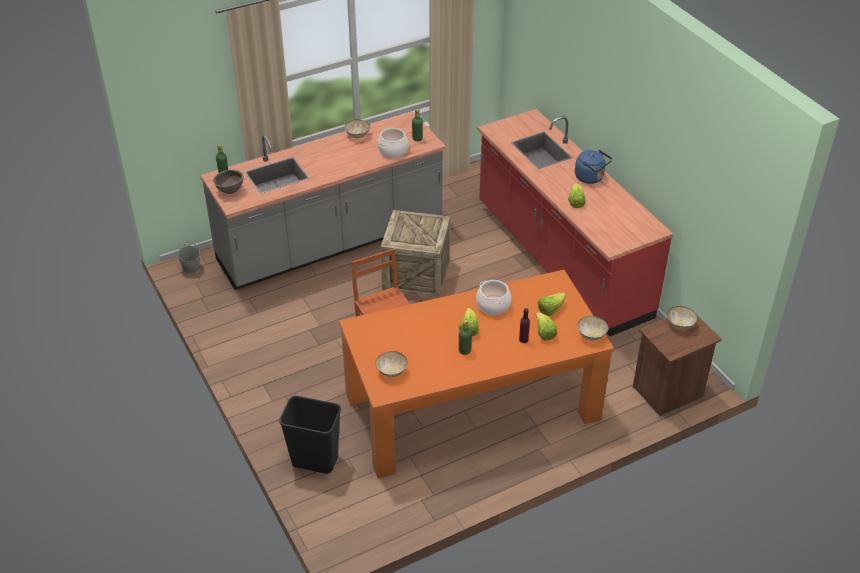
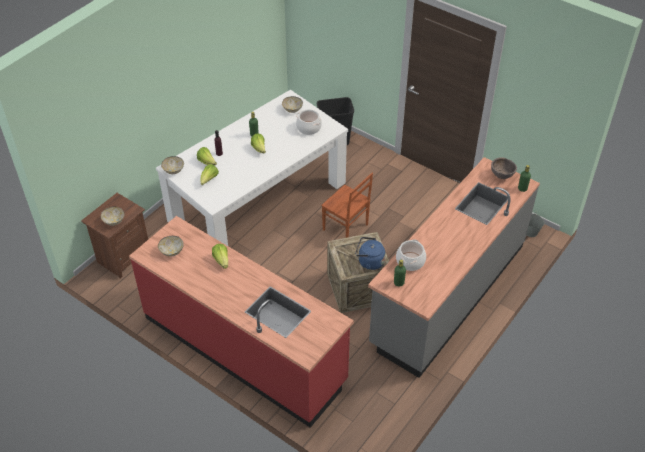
camera: 155 degrees right, 5 degrees up
orange dining table [339,270,614,478] -> white dining table [156,90,348,246]
bowl [344,119,371,138] -> bowl moved to [158,236,184,257]
cooking pot [476,280,511,315] -> cooking pot moved to [296,109,322,135]
blue kettle [575,150,612,184] -> blue kettle moved to [355,237,385,270]

